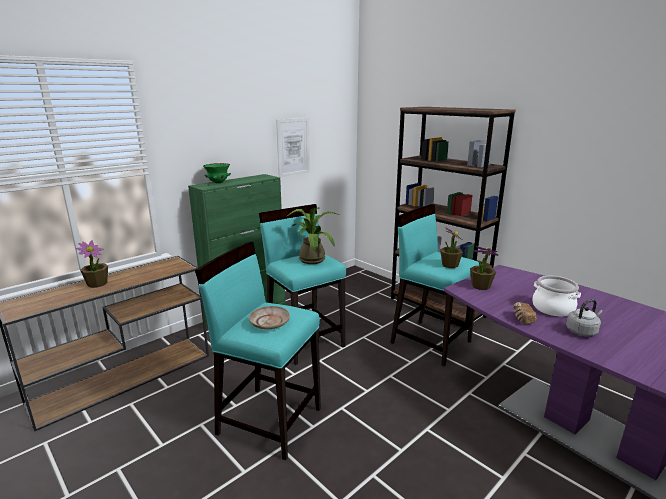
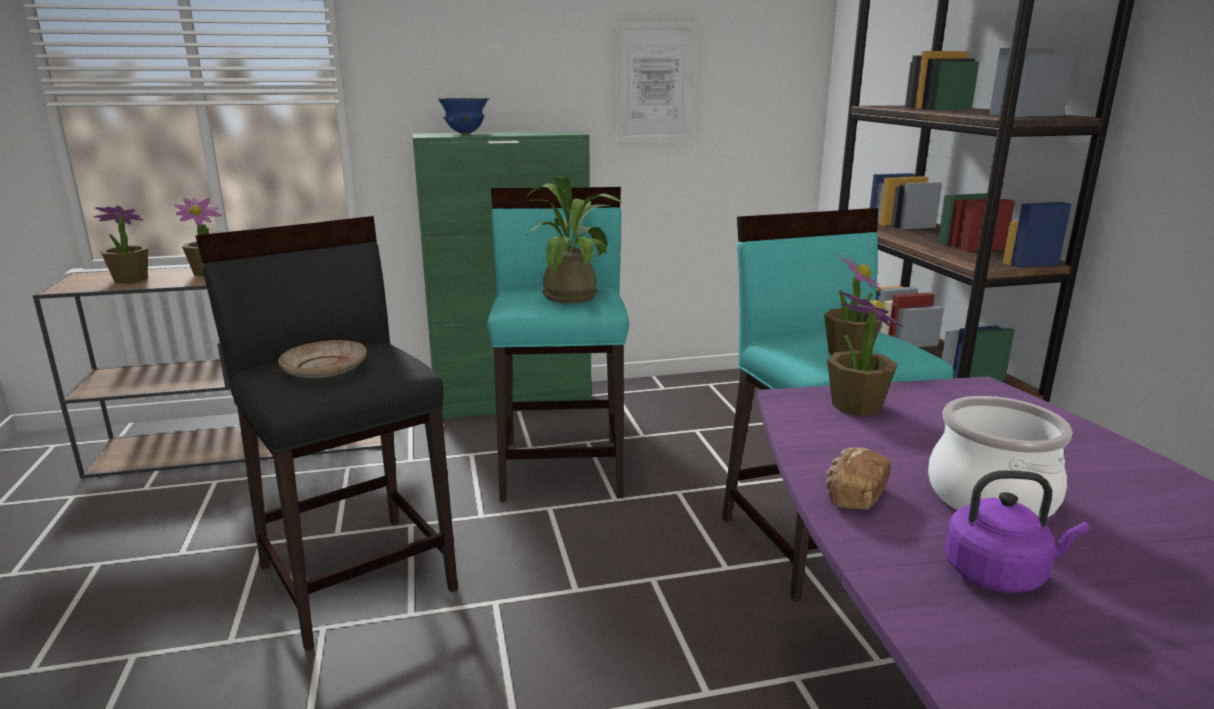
camera: 30 degrees right, 0 degrees up
turquoise stool [195,242,321,460] -> black stool [196,216,458,651]
green bowl [203,163,231,183] -> blue bowl [438,98,489,134]
grey kettle [566,299,603,336] -> purple kettle [944,470,1089,593]
none -> potted plant [94,206,148,283]

